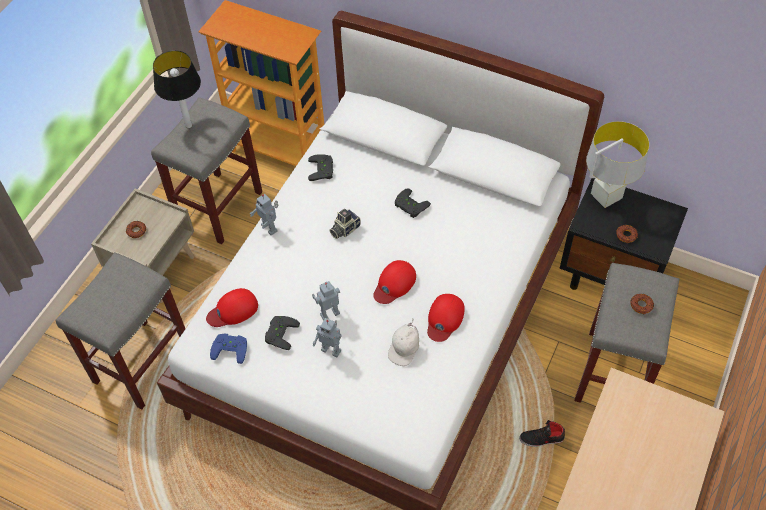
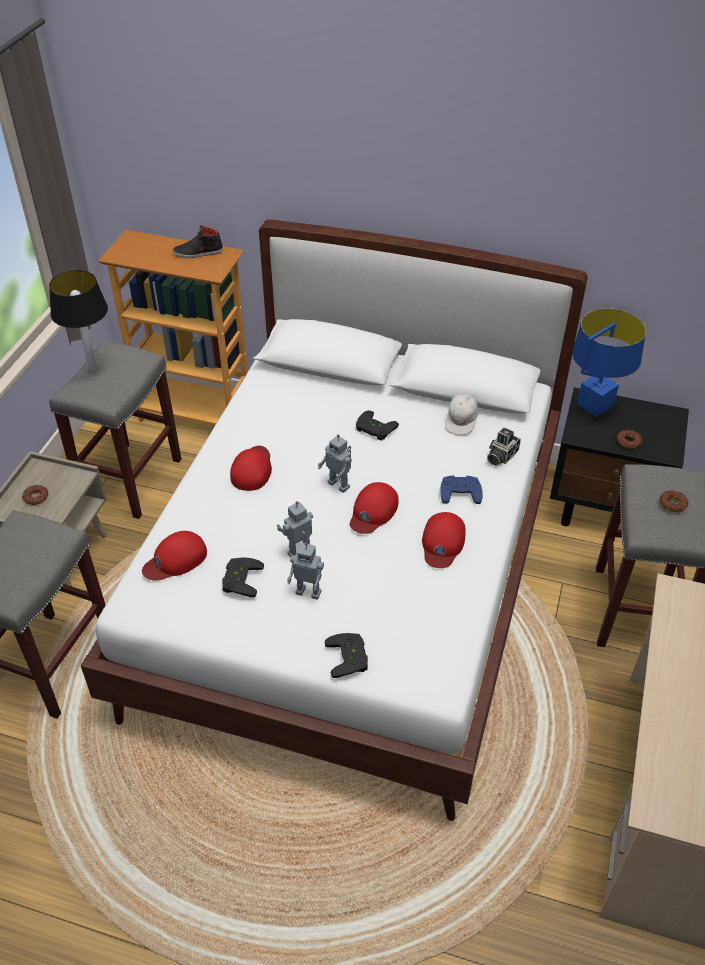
camera: 10 degrees left, 10 degrees down
blue game controller [210,334,247,364] -> blue game controller moved to [440,476,482,504]
toy robot [250,194,279,235] -> toy robot moved to [317,434,352,493]
black game controller [308,154,333,181] -> black game controller moved to [325,633,368,678]
camera [330,209,361,239] -> camera moved to [487,427,521,466]
white cap [388,318,419,366] -> white cap moved to [445,393,478,435]
black shoe [519,420,565,447] -> black shoe moved to [173,225,223,258]
grey table lamp [586,121,649,208] -> blue table lamp [572,308,646,417]
none -> red cap [230,446,272,491]

